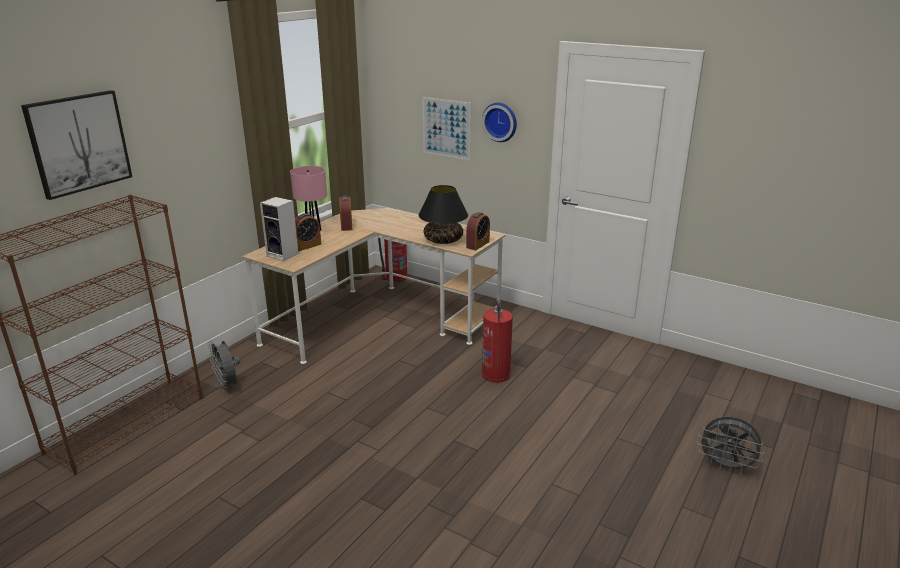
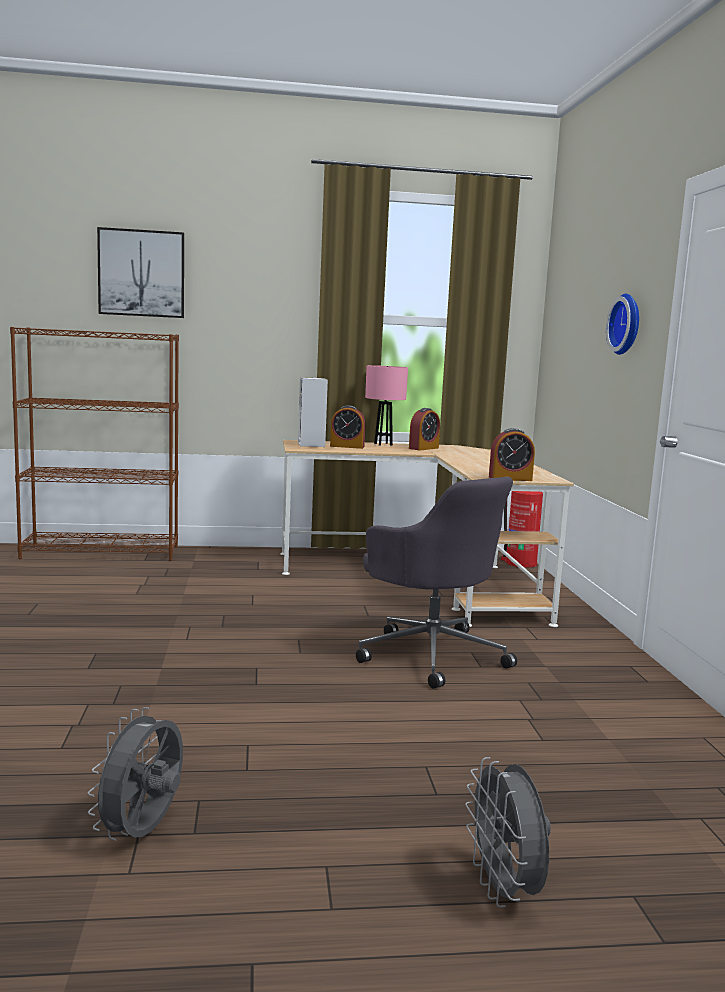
camera: 50 degrees right, 15 degrees down
grey fan [208,340,240,391] -> grey fan moved to [88,707,183,841]
black table lamp [418,185,468,244] -> none
picture [423,97,471,160] -> none
fire extinguisher [482,300,513,383] -> grey office chair [356,477,517,689]

